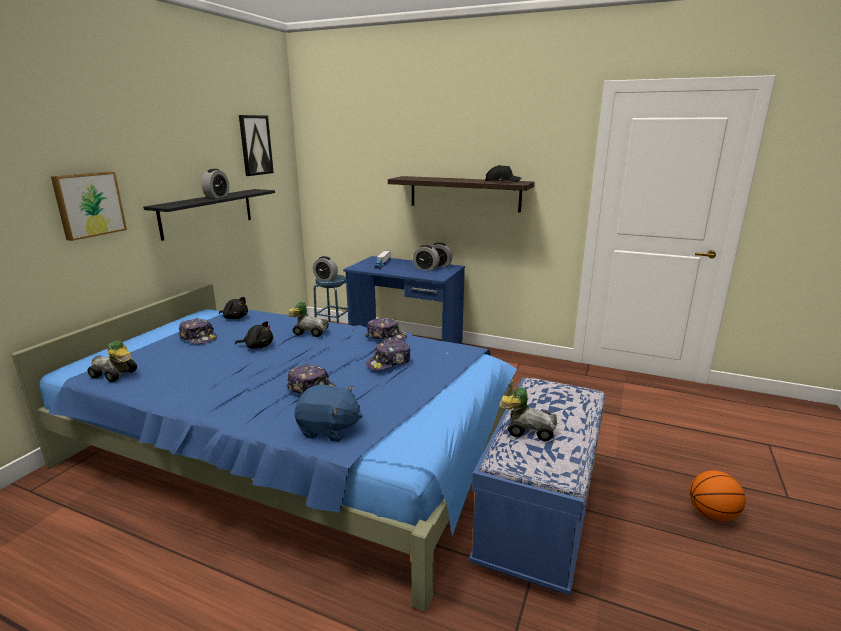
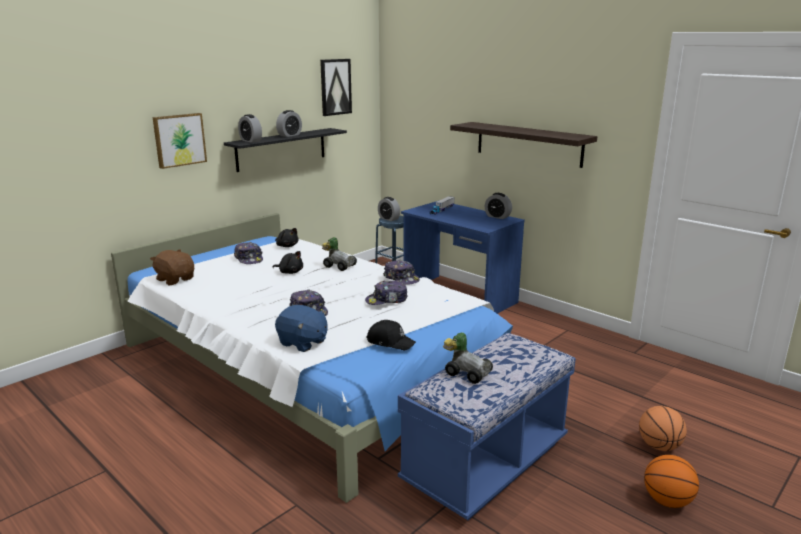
camera: 20 degrees right, 0 degrees up
blue bed [11,283,517,611] -> white bed [111,213,513,503]
toy car [88,340,137,382] -> brown plush toy [150,249,194,285]
alarm clock [413,245,440,271] -> alarm clock moved to [238,114,262,143]
black cap [485,165,521,182] -> black cap moved to [366,320,416,350]
none -> basketball [639,406,687,451]

